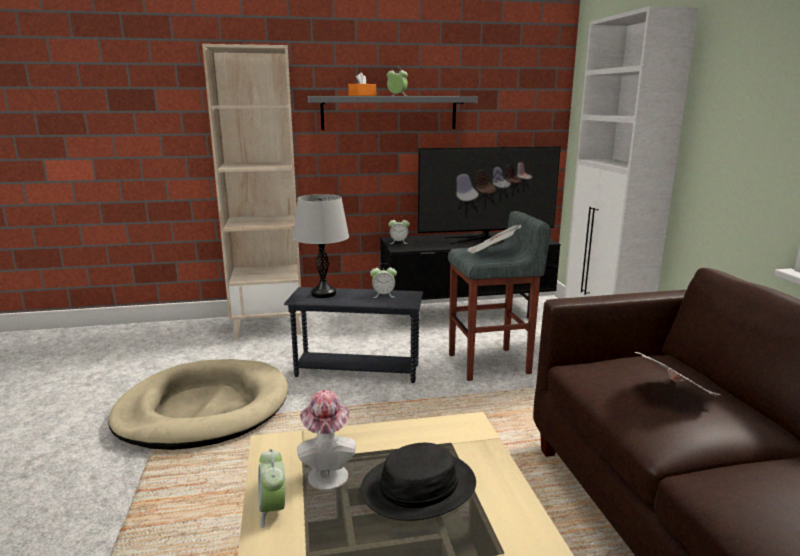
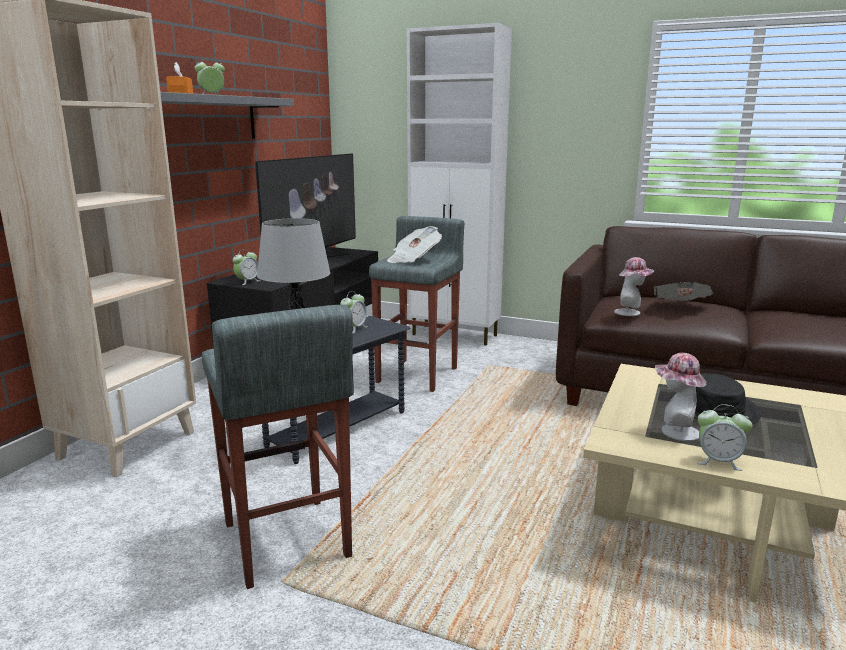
camera: 55 degrees left, 0 degrees up
beige dog bed [108,359,288,450] -> grey stool [202,305,354,589]
none -> hat [614,257,655,316]

